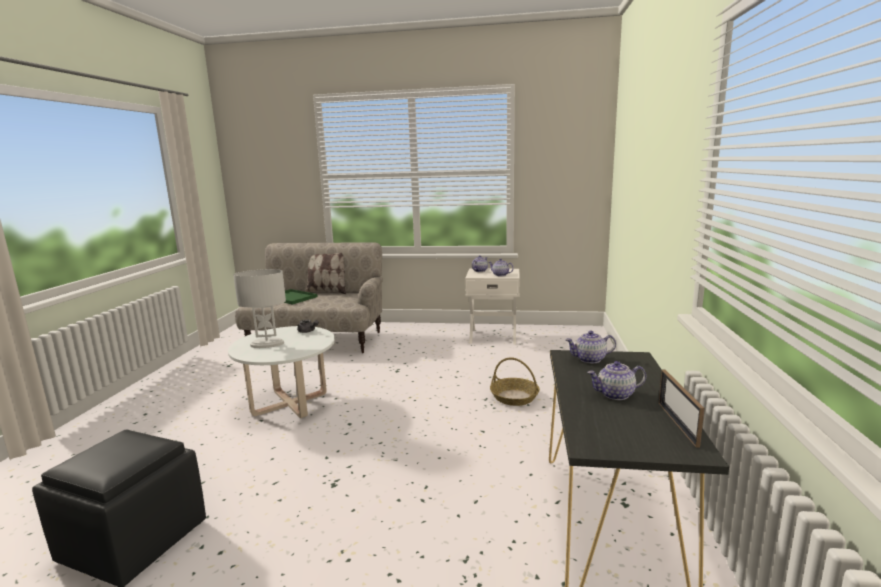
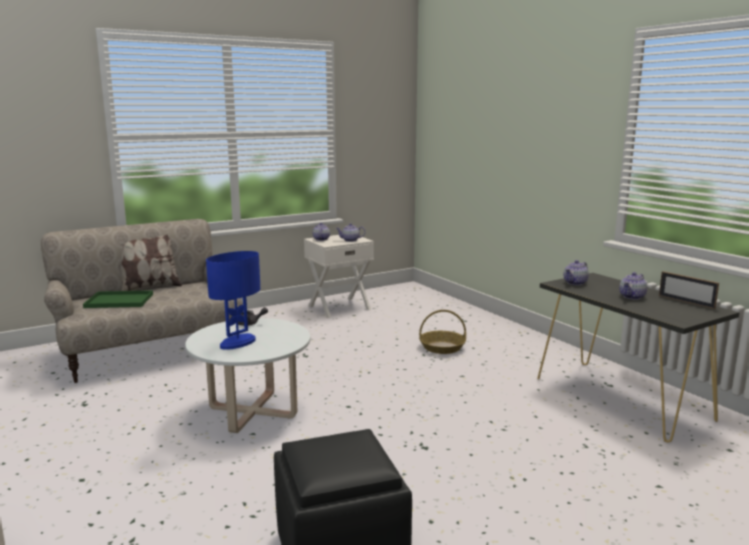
camera: 40 degrees left, 0 degrees up
white table lamp [233,269,286,348] -> blue table lamp [206,251,260,350]

